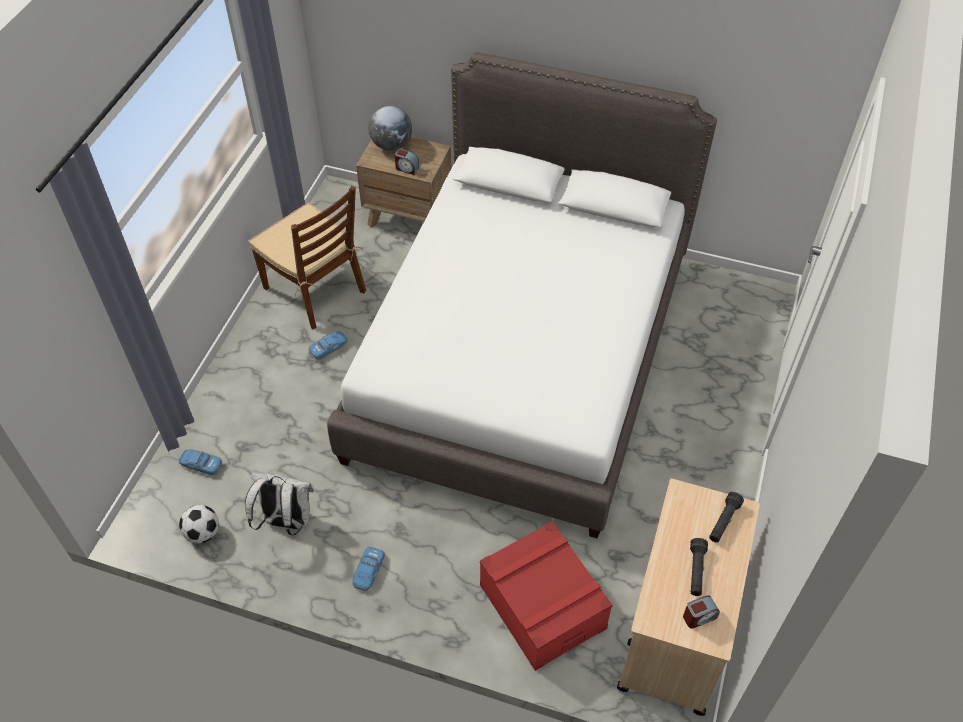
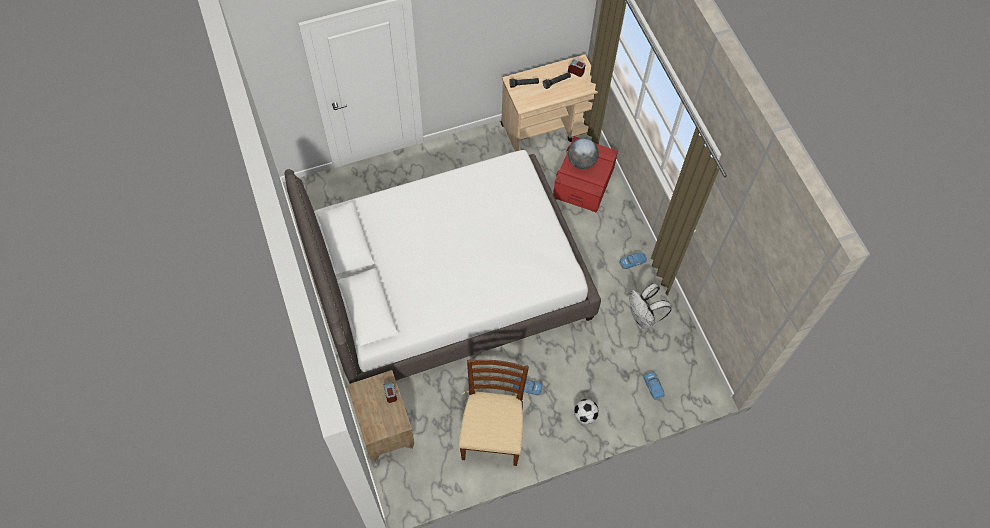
camera: 130 degrees left, 10 degrees up
football [179,505,219,543] -> football moved to [574,399,599,424]
globe [368,106,412,151] -> globe moved to [568,138,599,169]

